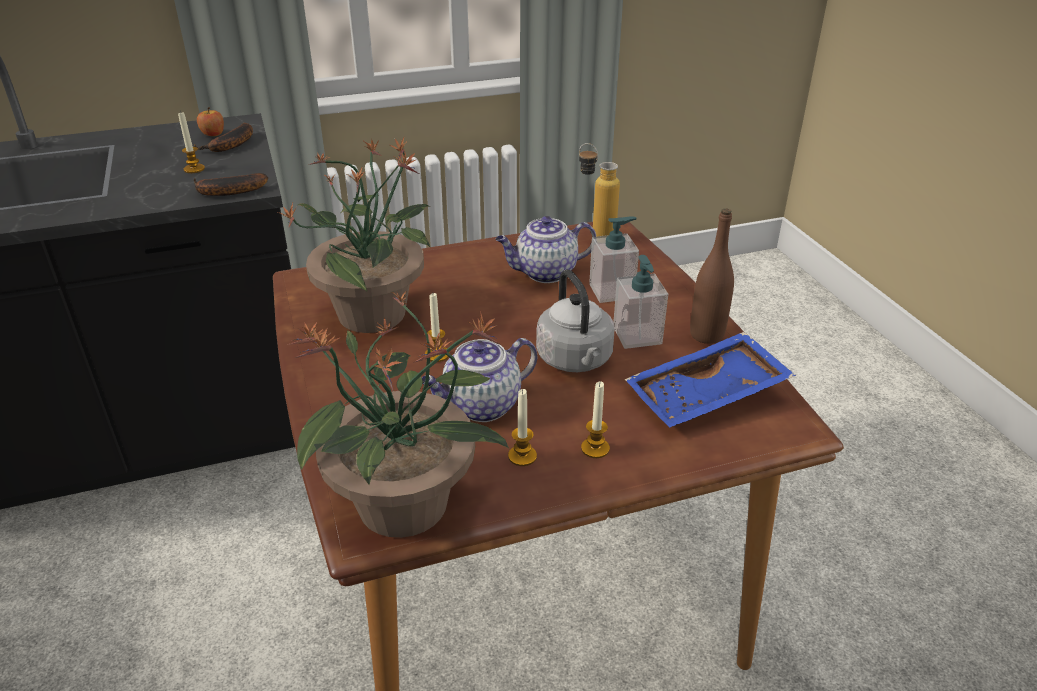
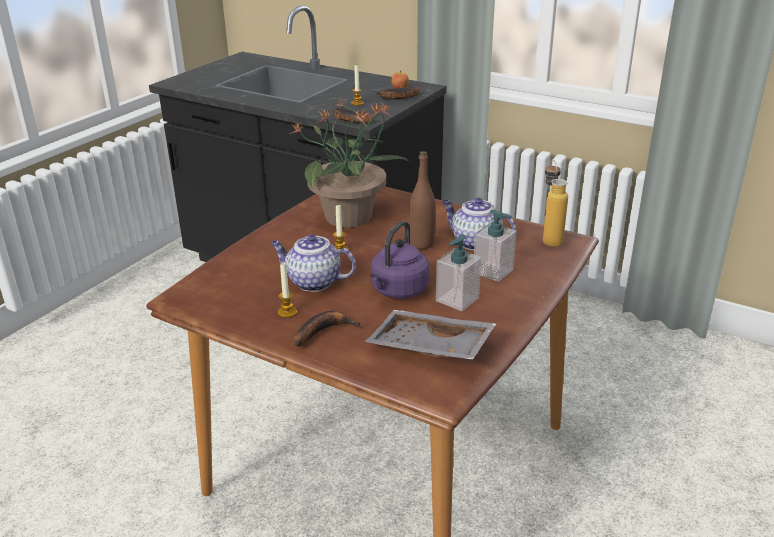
camera: 50 degrees right, 5 degrees down
potted plant [287,292,509,538] -> none
grey kettle [536,269,615,372] -> purple kettle [370,220,429,299]
candle [581,382,610,458] -> banana [294,311,360,347]
blue tray [625,332,796,428] -> grey tray [365,310,496,360]
brown bottle [690,208,734,344] -> brown bottle moved to [409,151,436,249]

